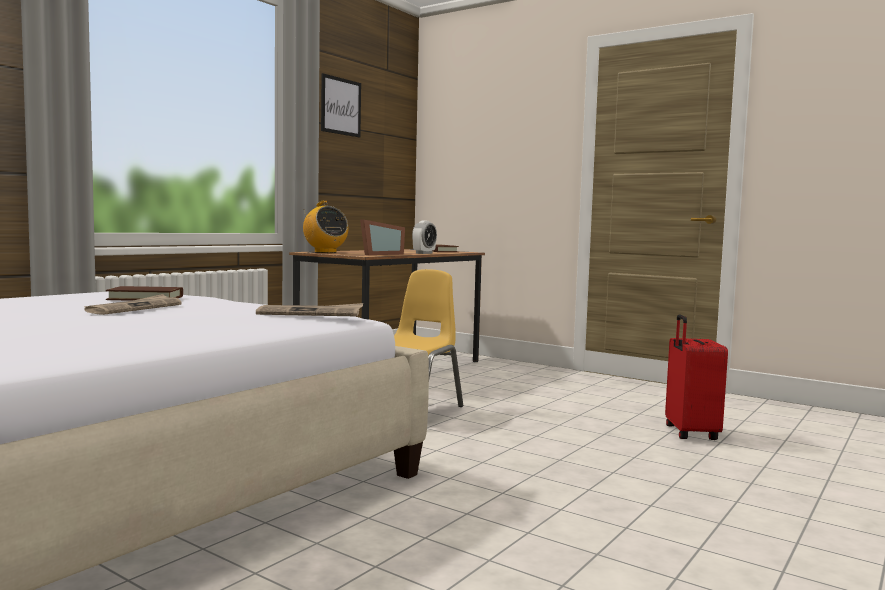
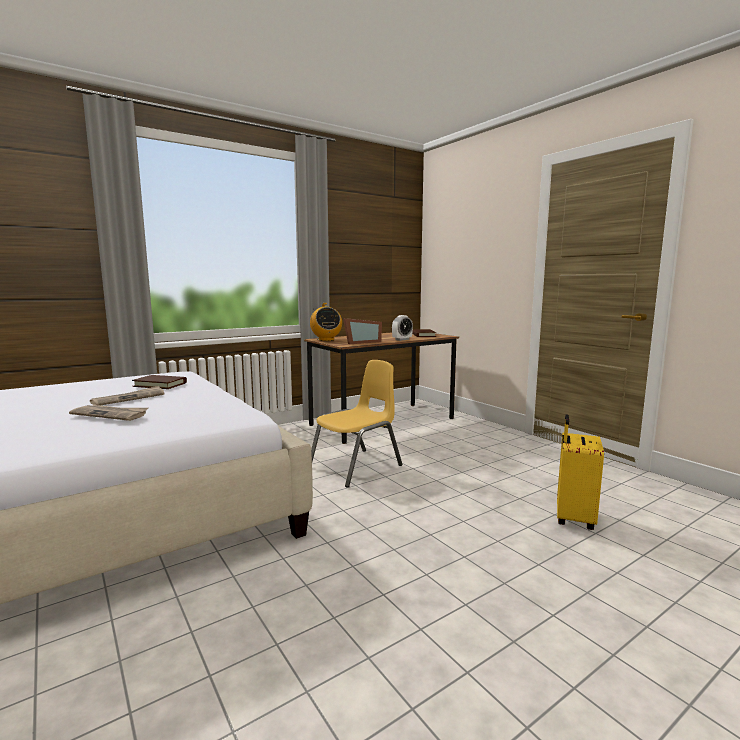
camera: 20 degrees right, 5 degrees up
newspaper [256,303,363,317] -> newspaper moved to [69,405,148,421]
picture [321,73,361,137] -> none
red suitcase [665,314,728,440] -> yellow suitcase [557,414,604,530]

